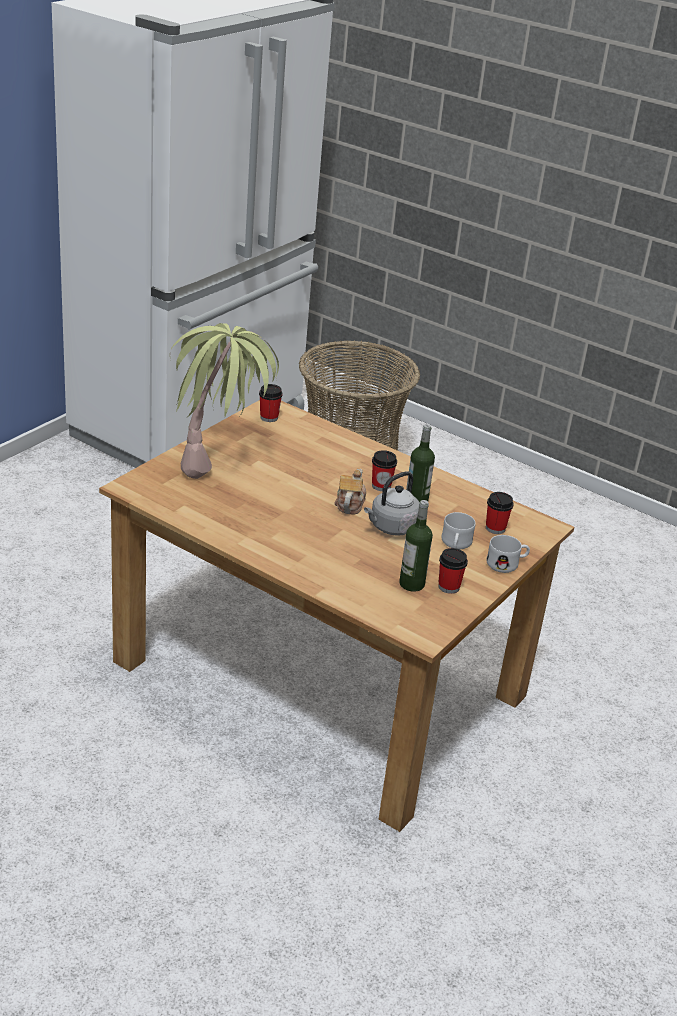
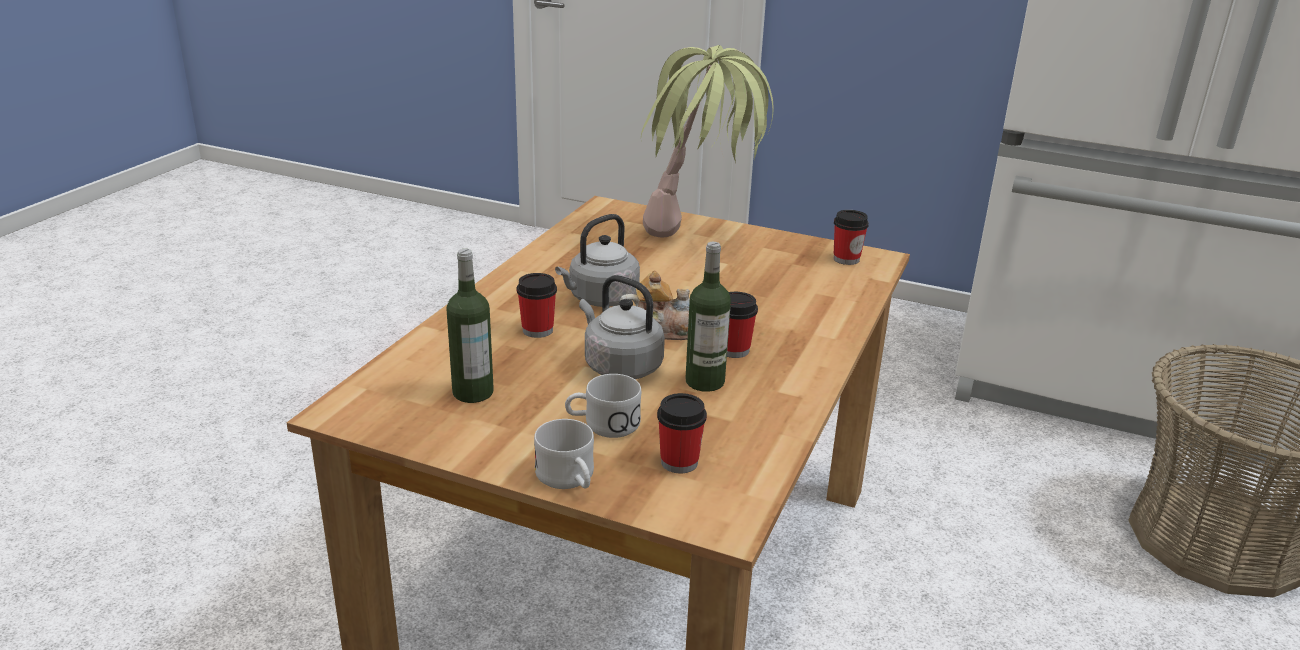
camera: 80 degrees right, 5 degrees down
cup [438,548,468,594] -> cup moved to [517,273,557,338]
none -> grey kettle [555,214,640,307]

